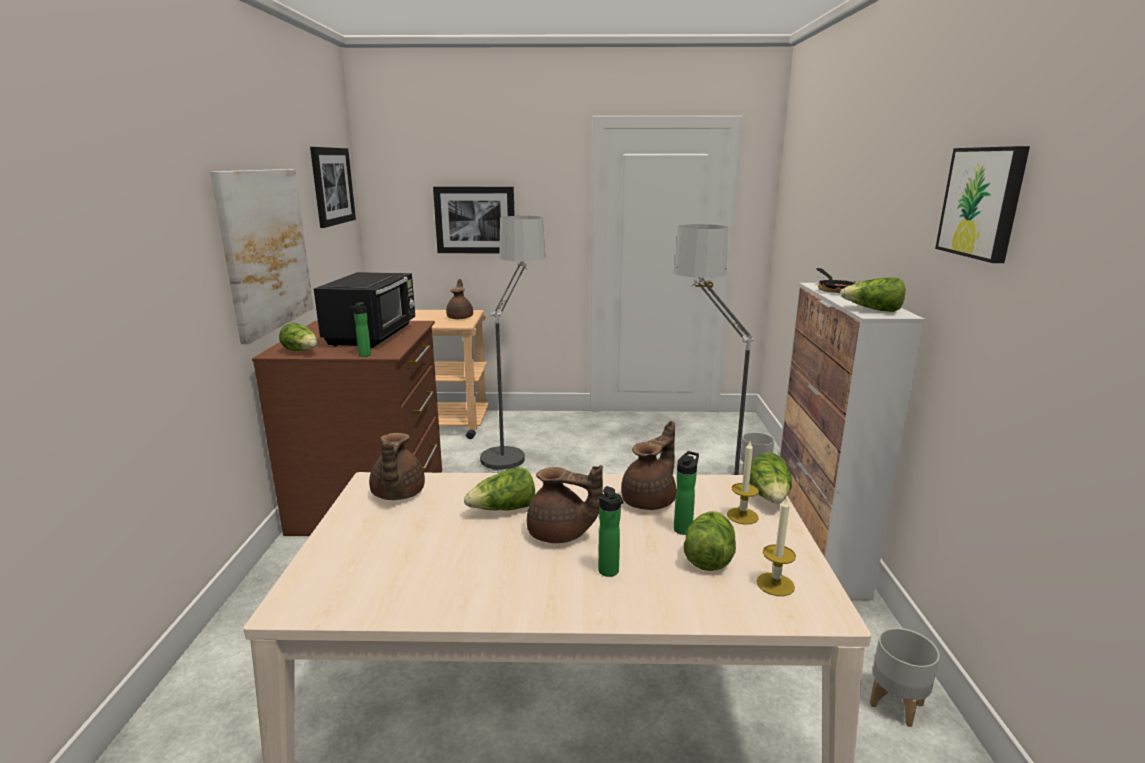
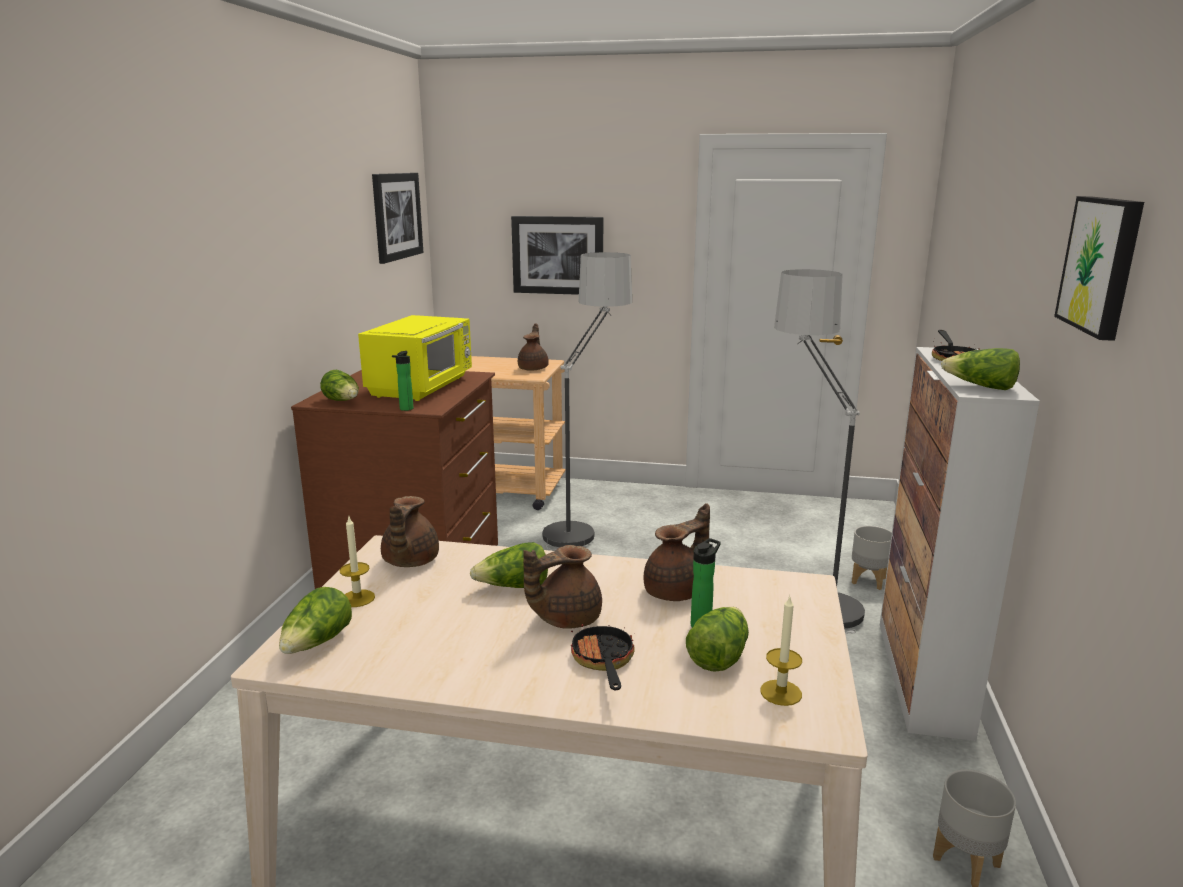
camera: 10 degrees right, 0 degrees up
picture [211,169,314,344] -> none
black microwave [314,272,415,348] -> yellow microwave [358,315,472,401]
brown teapot [527,465,603,543] -> brown teapot turned 120 degrees clockwise [523,545,602,629]
bottle [598,486,623,577] -> frying pan [571,615,635,690]
candle [727,441,759,525] -> candle moved to [340,517,375,607]
lettuce [749,453,792,503] -> lettuce moved to [279,587,352,654]

